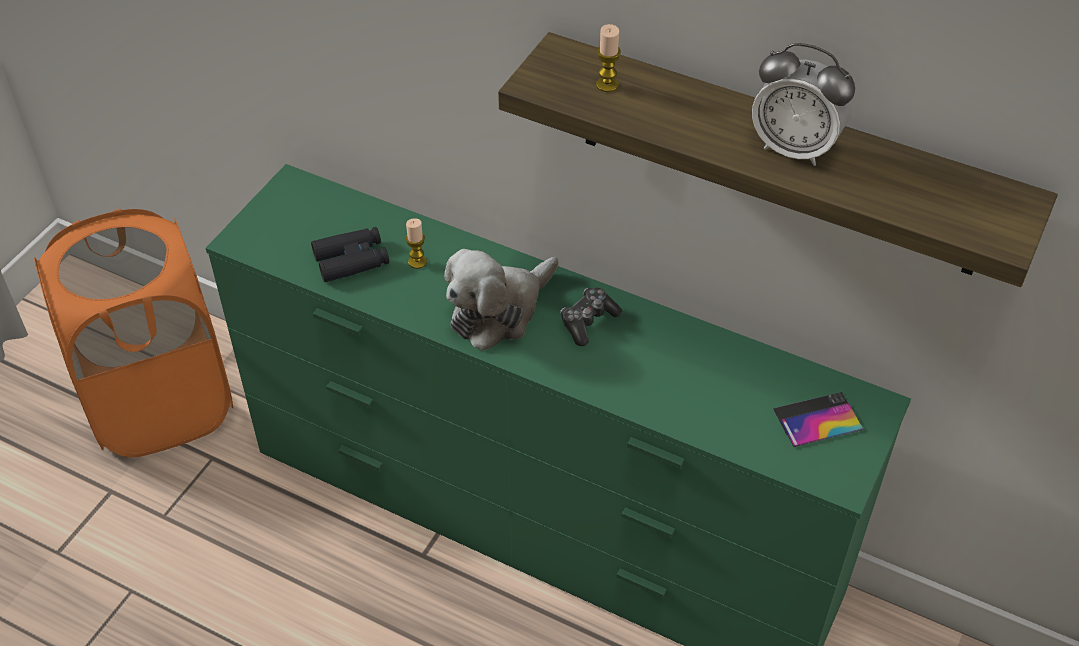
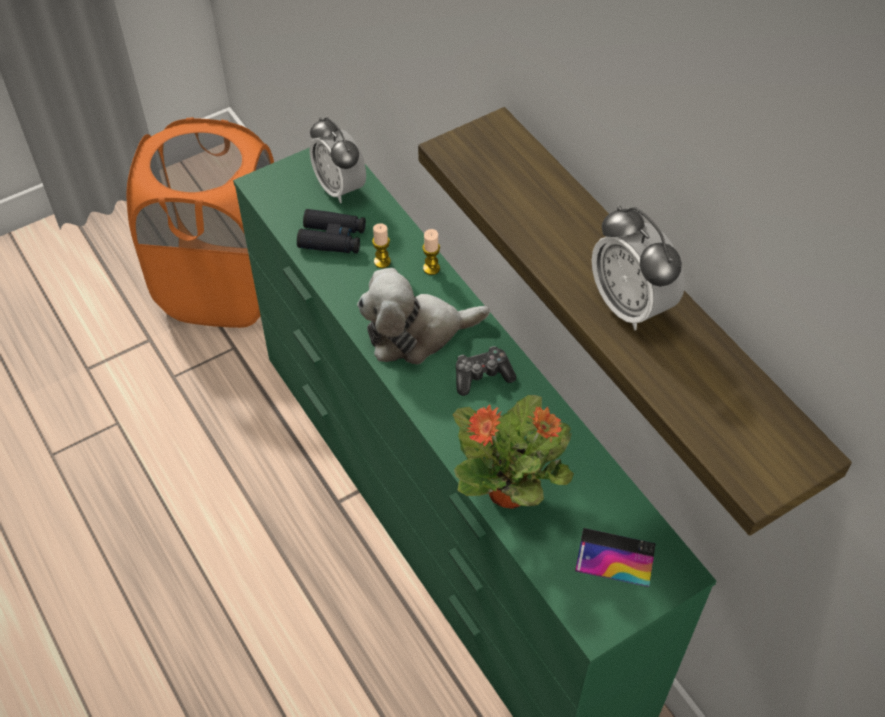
camera: 30 degrees right, 5 degrees up
candle [596,24,621,92] -> candle moved to [422,229,440,275]
none -> alarm clock [309,117,366,203]
none -> potted plant [453,395,574,509]

